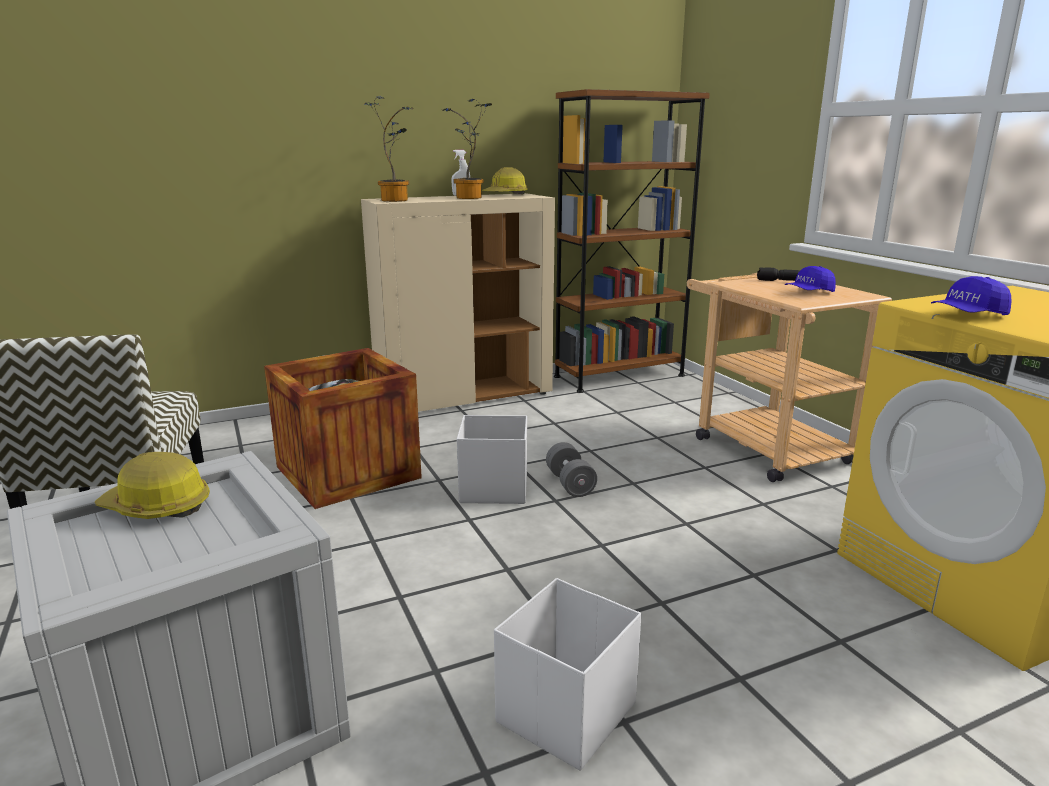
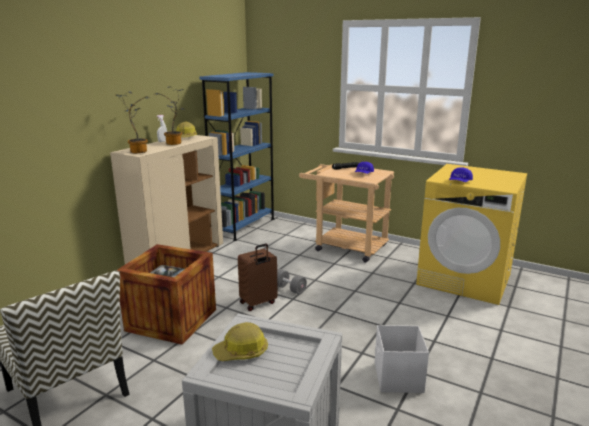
camera: 35 degrees left, 0 degrees up
white storage box [457,415,527,504] -> brown suitcase [238,243,278,311]
brown bookcase [554,89,710,393] -> blue bookcase [199,72,275,241]

